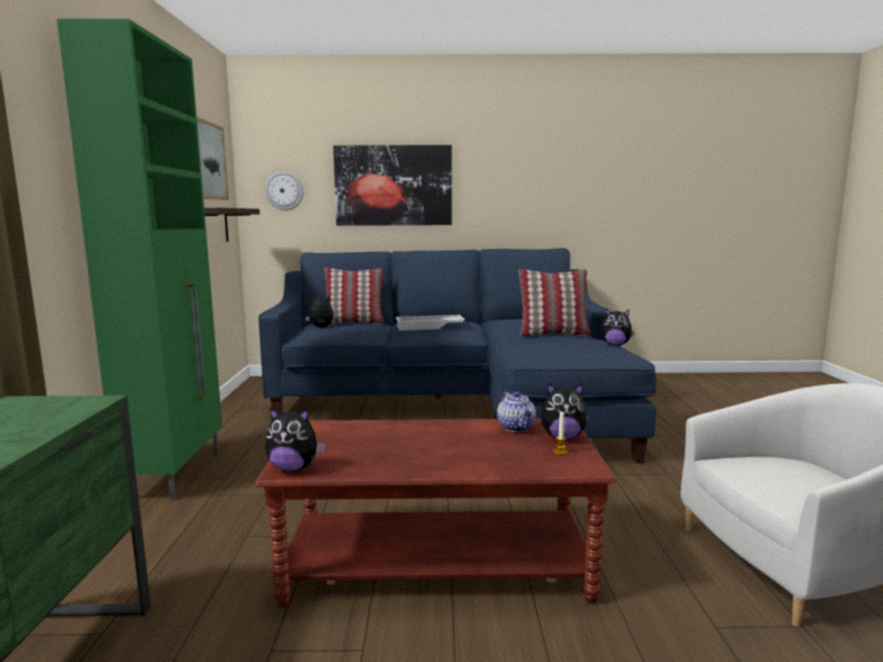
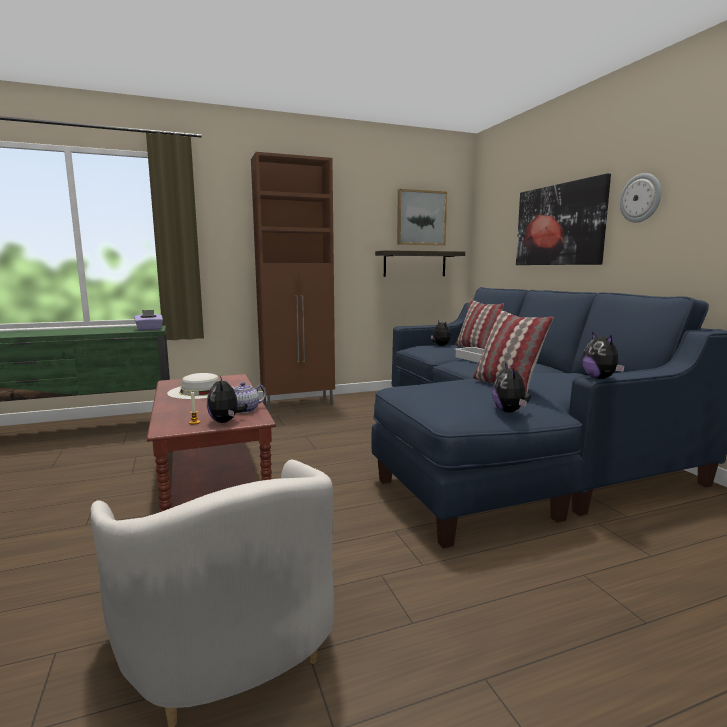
camera: 70 degrees right, 0 degrees up
green cabinet [57,19,222,501] -> brown cabinet [251,152,335,411]
wall clock [265,171,304,211] -> wall clock moved to [620,173,661,223]
plush toy [265,408,325,472] -> plush toy moved to [582,332,625,379]
none -> purple tissue box [134,310,163,331]
none -> white hat [167,373,234,399]

